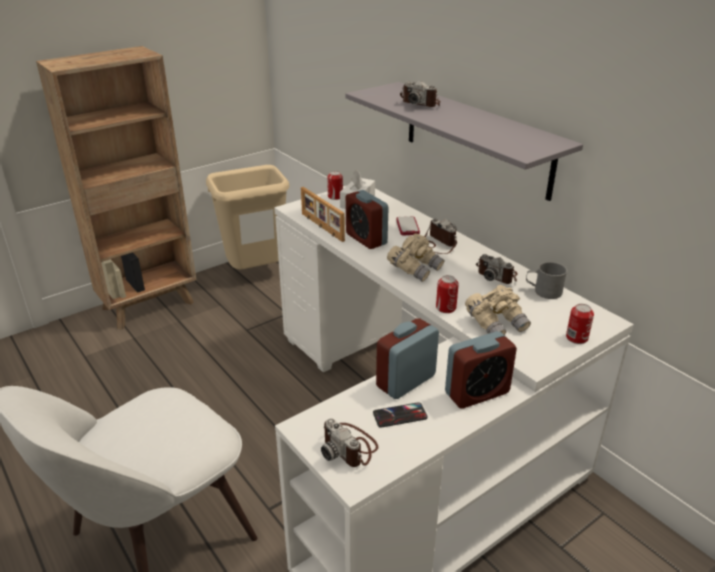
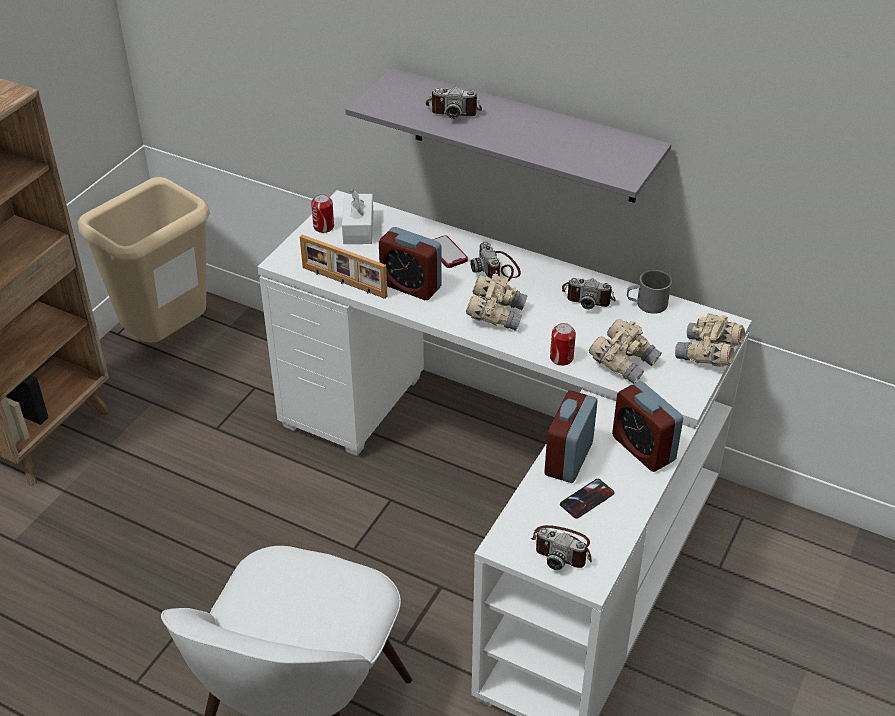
camera: 25 degrees left, 10 degrees up
camera [425,218,457,254] -> camera turned 135 degrees counterclockwise [470,241,521,282]
alarm clock [445,331,517,409] -> alarm clock turned 105 degrees clockwise [612,381,683,472]
can [566,304,594,344] -> beige binoculars [675,313,745,367]

